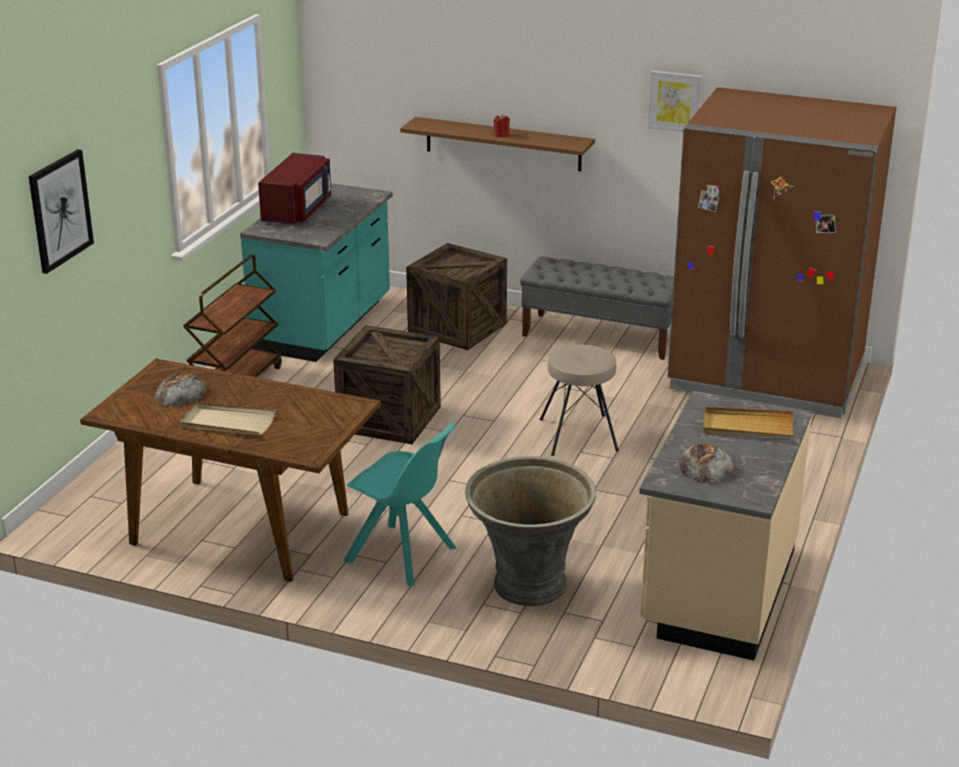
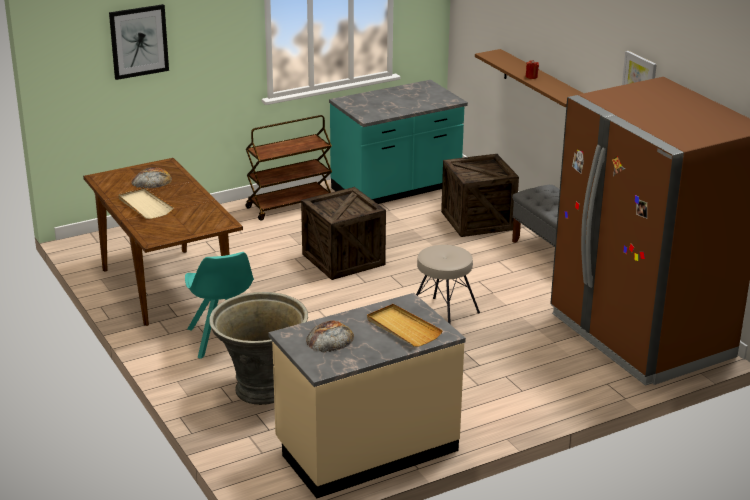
camera: 40 degrees right, 0 degrees up
red microwave [258,153,331,225] -> none

